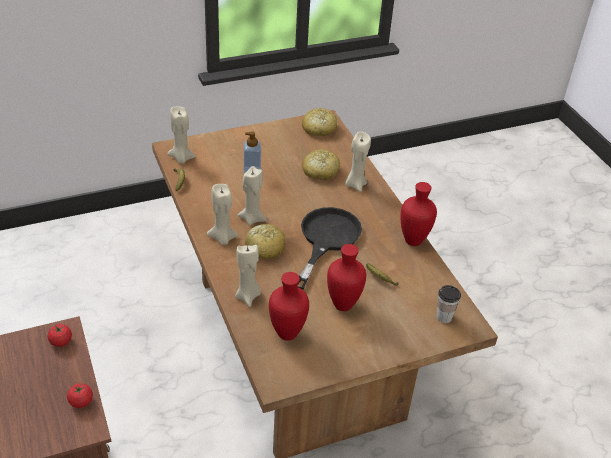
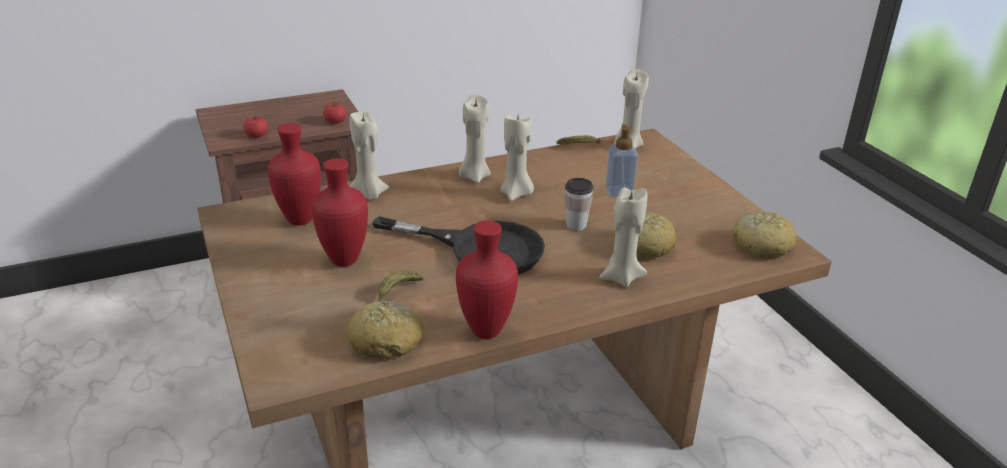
camera: 90 degrees right, 10 degrees down
bread [245,224,286,259] -> bread moved to [347,301,423,359]
cup [437,285,461,323] -> cup moved to [565,178,593,231]

